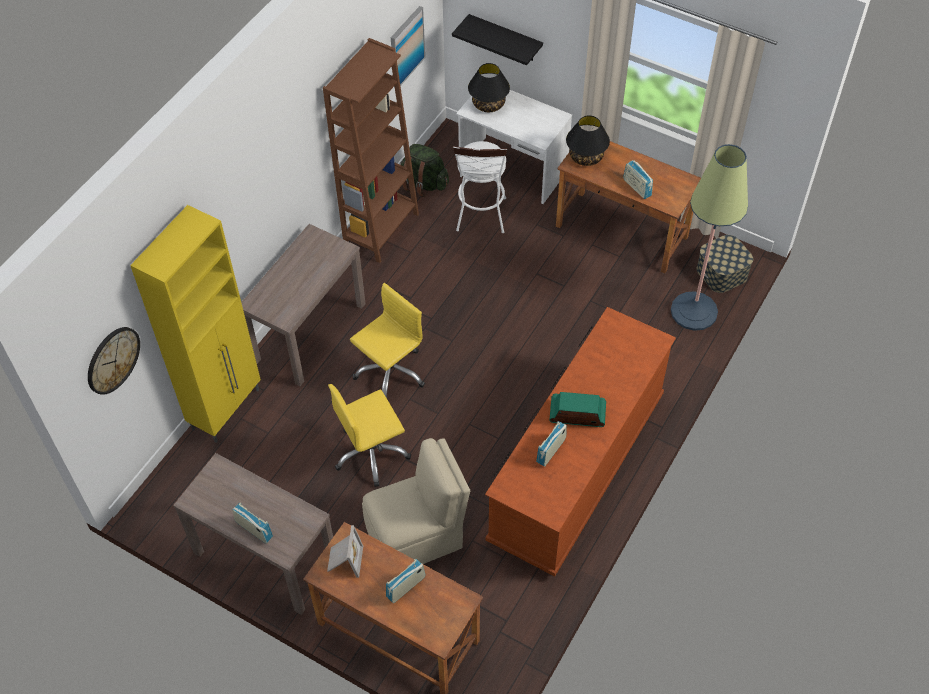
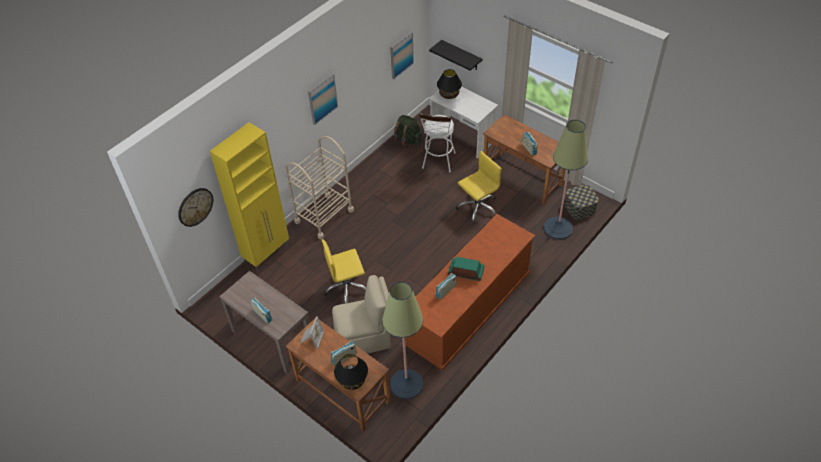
camera: 10 degrees right, 5 degrees down
brown console table [241,224,366,386] -> beige cart [285,136,354,239]
brown bookcase [323,38,419,263] -> none
yellow office chair [350,283,425,398] -> yellow office chair moved to [456,151,502,224]
black table lamp [566,115,610,166] -> black table lamp moved to [334,354,368,390]
none -> picture [308,73,338,125]
none -> floor lamp [382,281,423,399]

